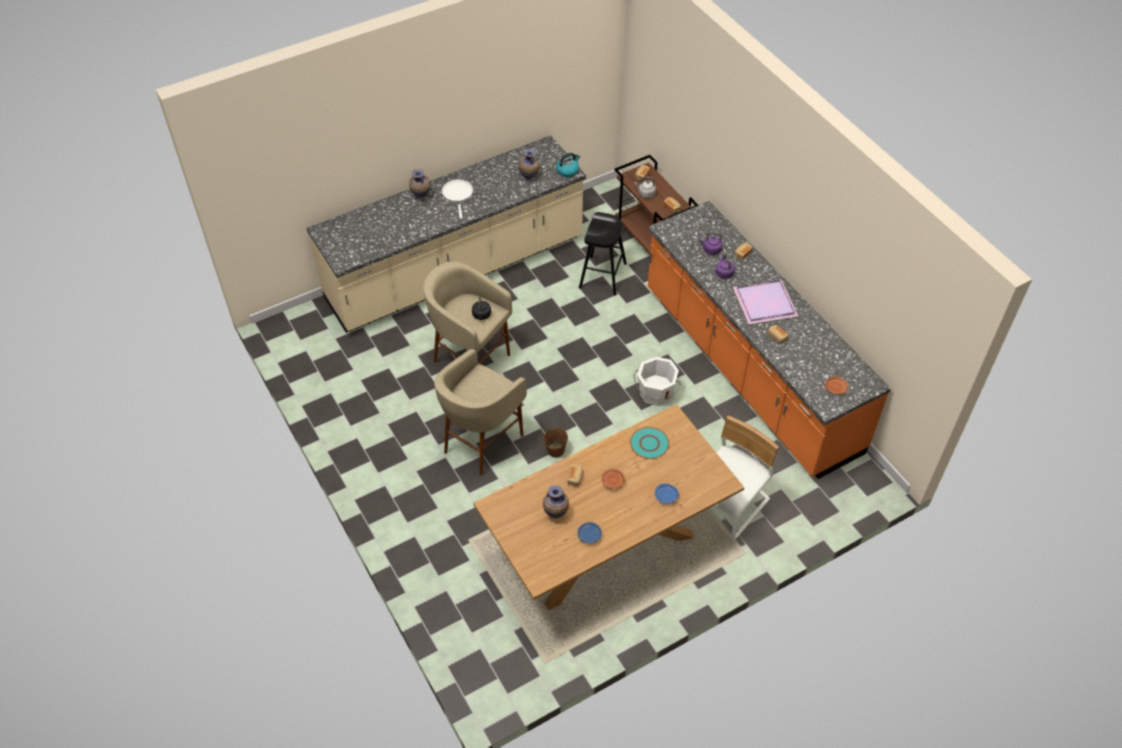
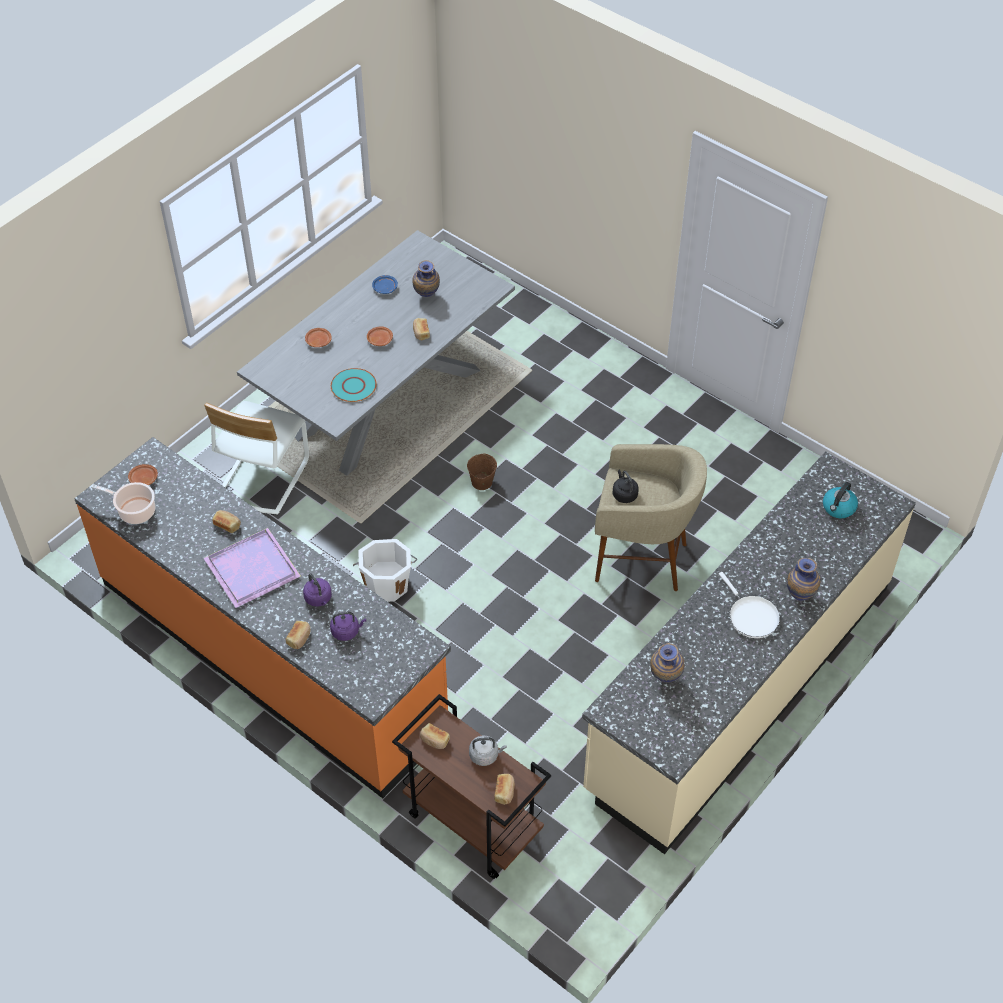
camera: 160 degrees right, 0 degrees up
beige stool [434,349,527,476] -> none
brown dining table [474,404,744,610] -> grey dining table [237,230,515,476]
kettle [556,153,580,177] -> kettle moved to [823,482,858,518]
black stool [579,212,627,295] -> none
blue plate [655,484,679,504] -> brown plate [305,328,332,347]
none -> cooking pot [91,482,155,524]

